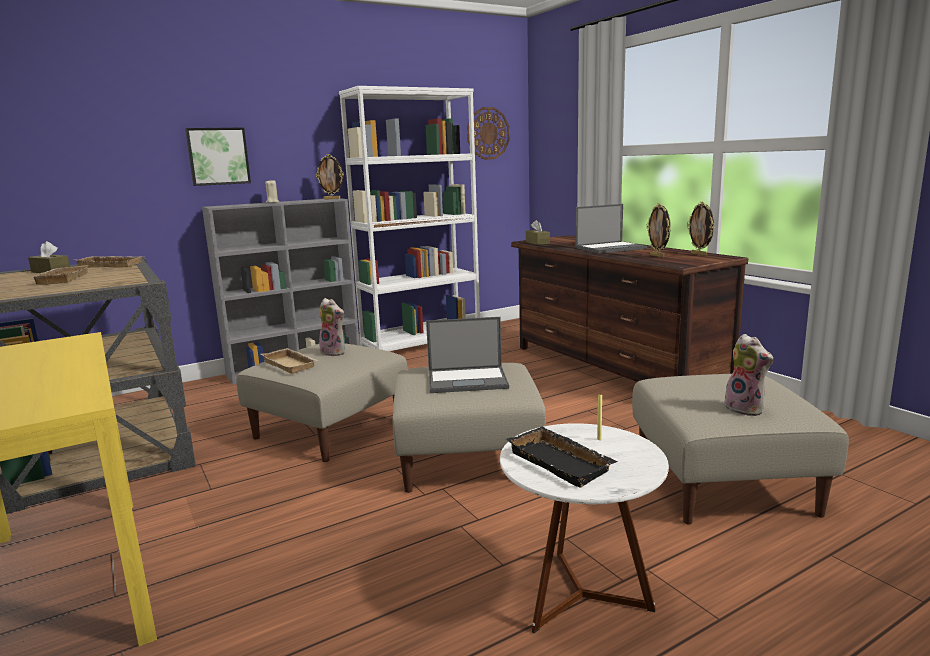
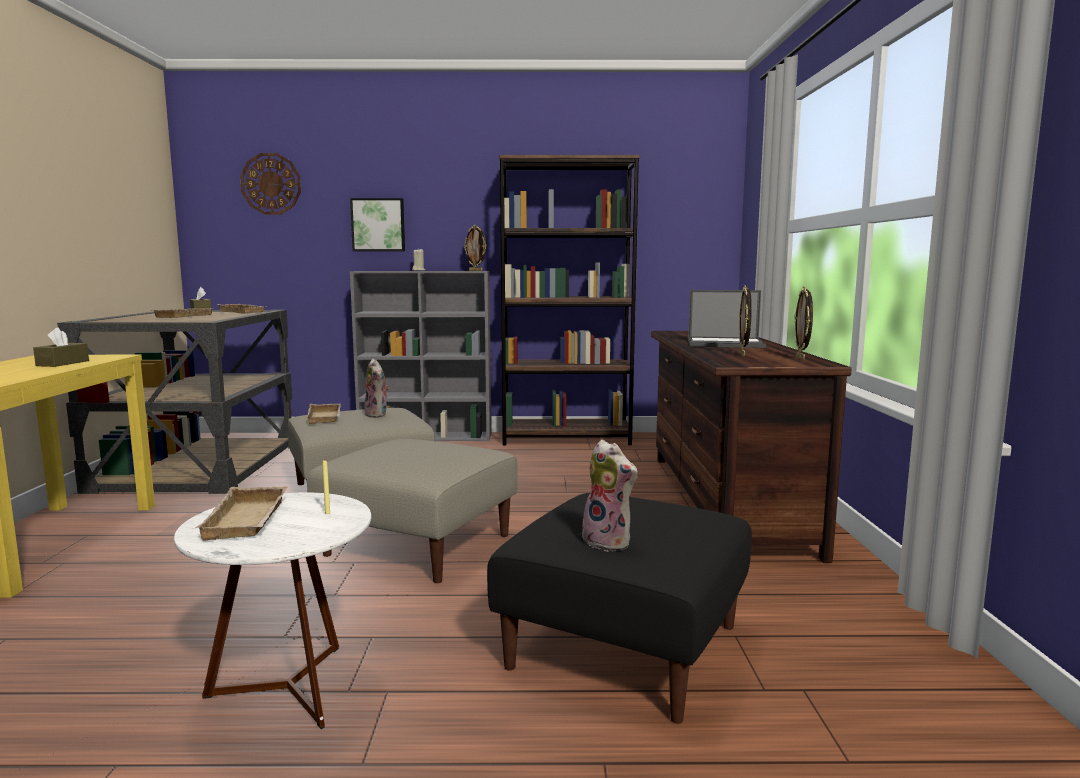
camera: 30 degrees right, 5 degrees down
white bookcase [339,86,480,351] -> brown bookcase [499,155,640,445]
laptop [426,317,509,393] -> none
wall clock [467,107,510,160] -> wall clock moved to [240,153,301,215]
black tray [506,426,618,488] -> beige tray [196,486,288,541]
brown tissue box [526,220,550,245] -> brown tissue box moved to [33,327,89,367]
beige ottoman [632,374,849,525] -> black ottoman [487,493,752,724]
plush toy [724,334,773,416] -> plush toy turned 45 degrees counterclockwise [582,440,638,552]

